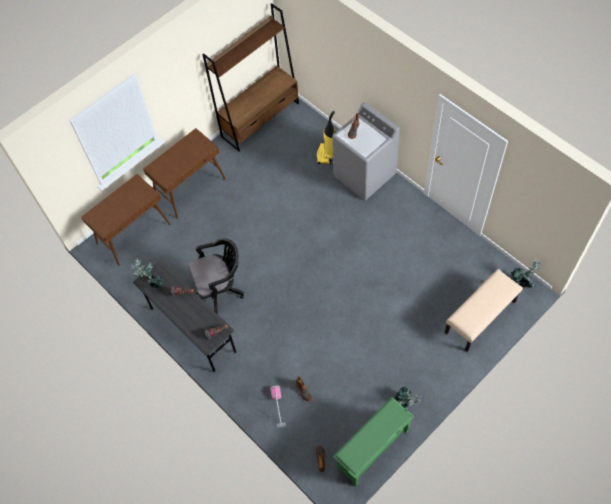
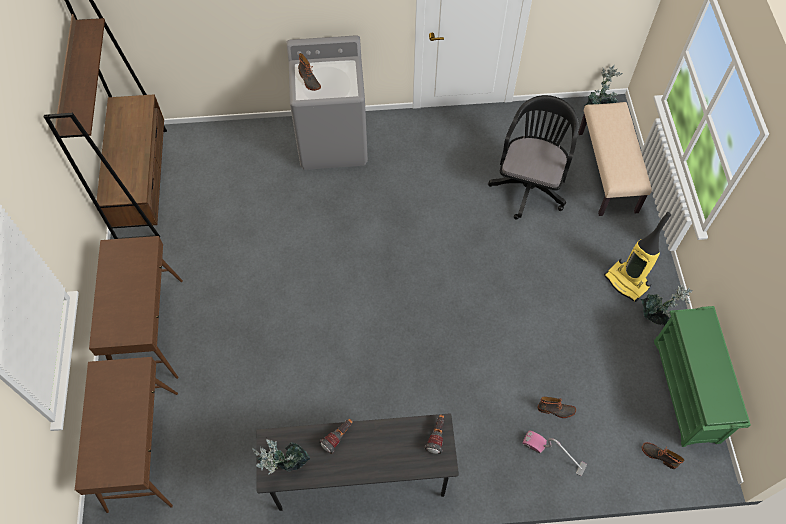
camera: 55 degrees left, 0 degrees up
black office chair [189,238,244,313] -> black office chair moved to [488,95,579,220]
vacuum cleaner [316,111,336,164] -> vacuum cleaner moved to [604,212,671,302]

